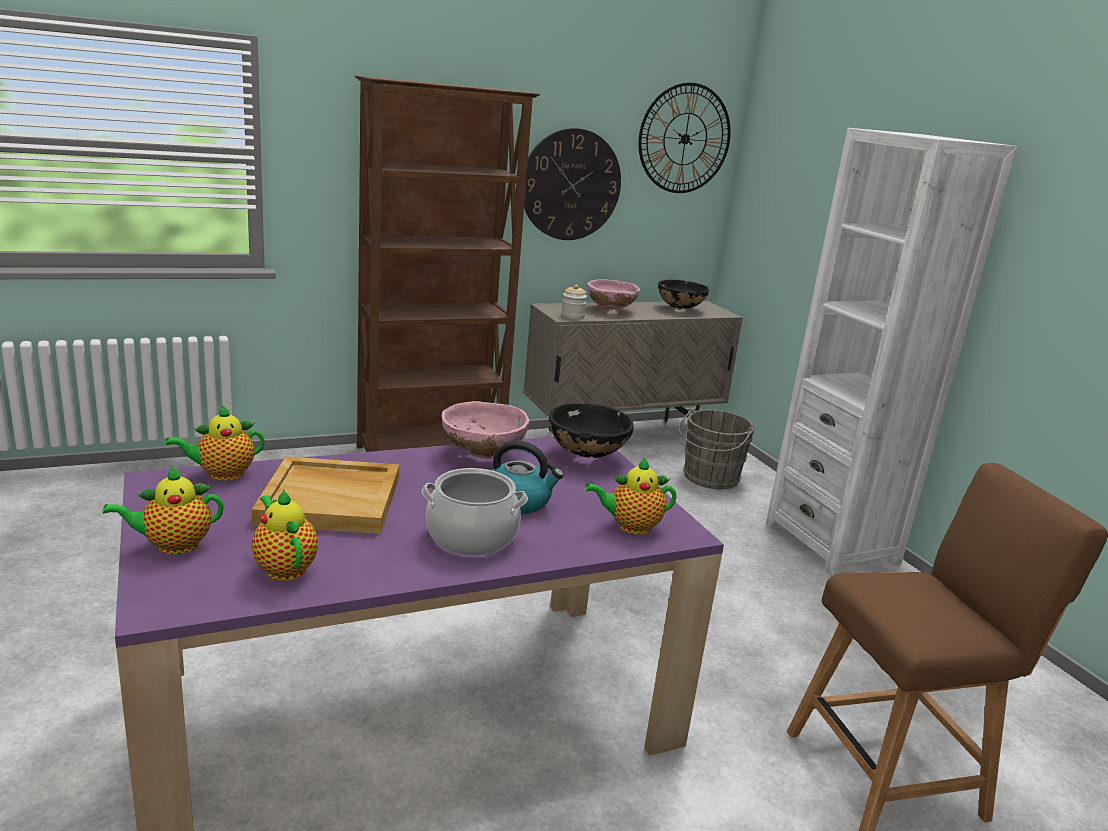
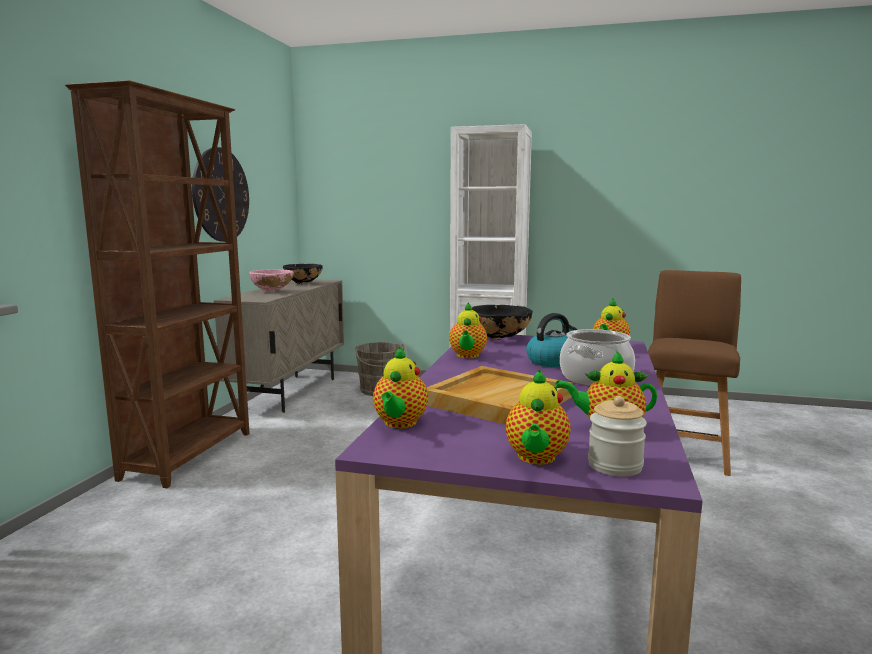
camera: 50 degrees left, 10 degrees down
pink bowl [442,401,530,458] -> teapot [449,302,487,358]
jar [561,285,587,319] -> jar moved to [588,396,647,477]
wall clock [639,83,731,193] -> none

